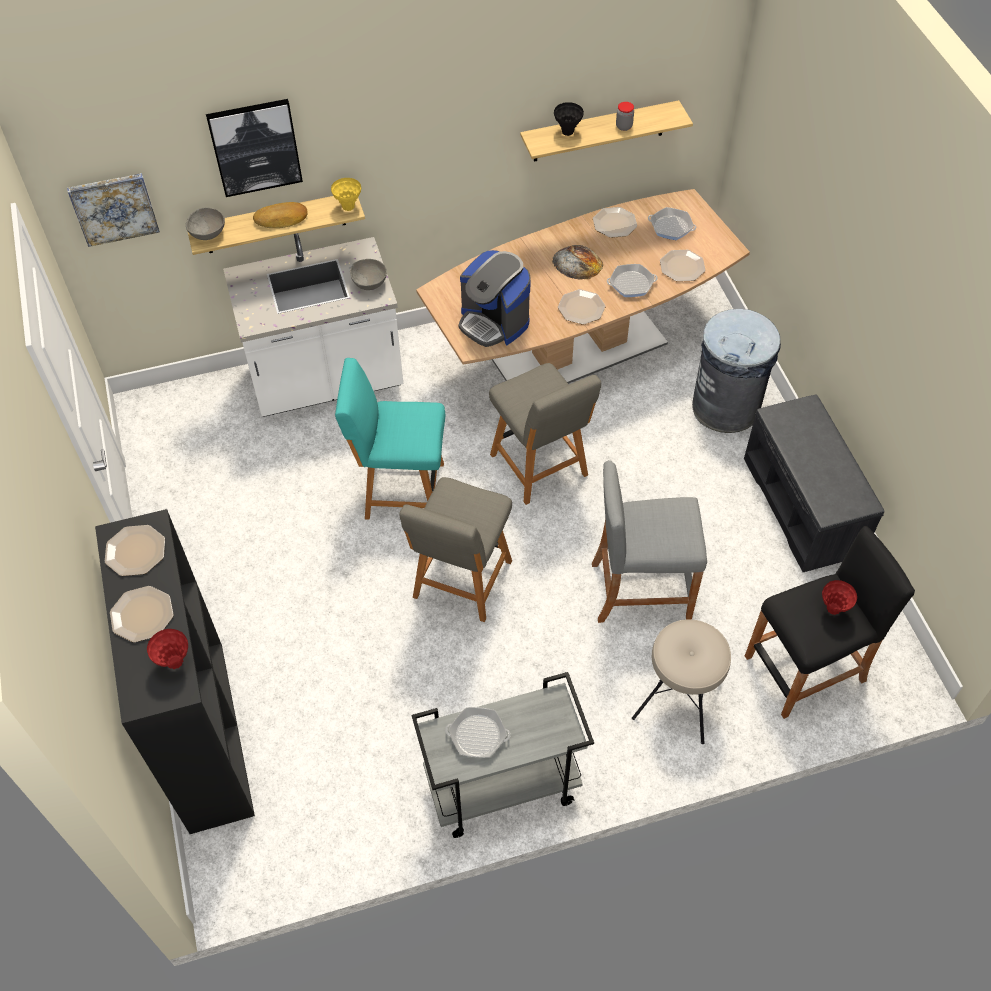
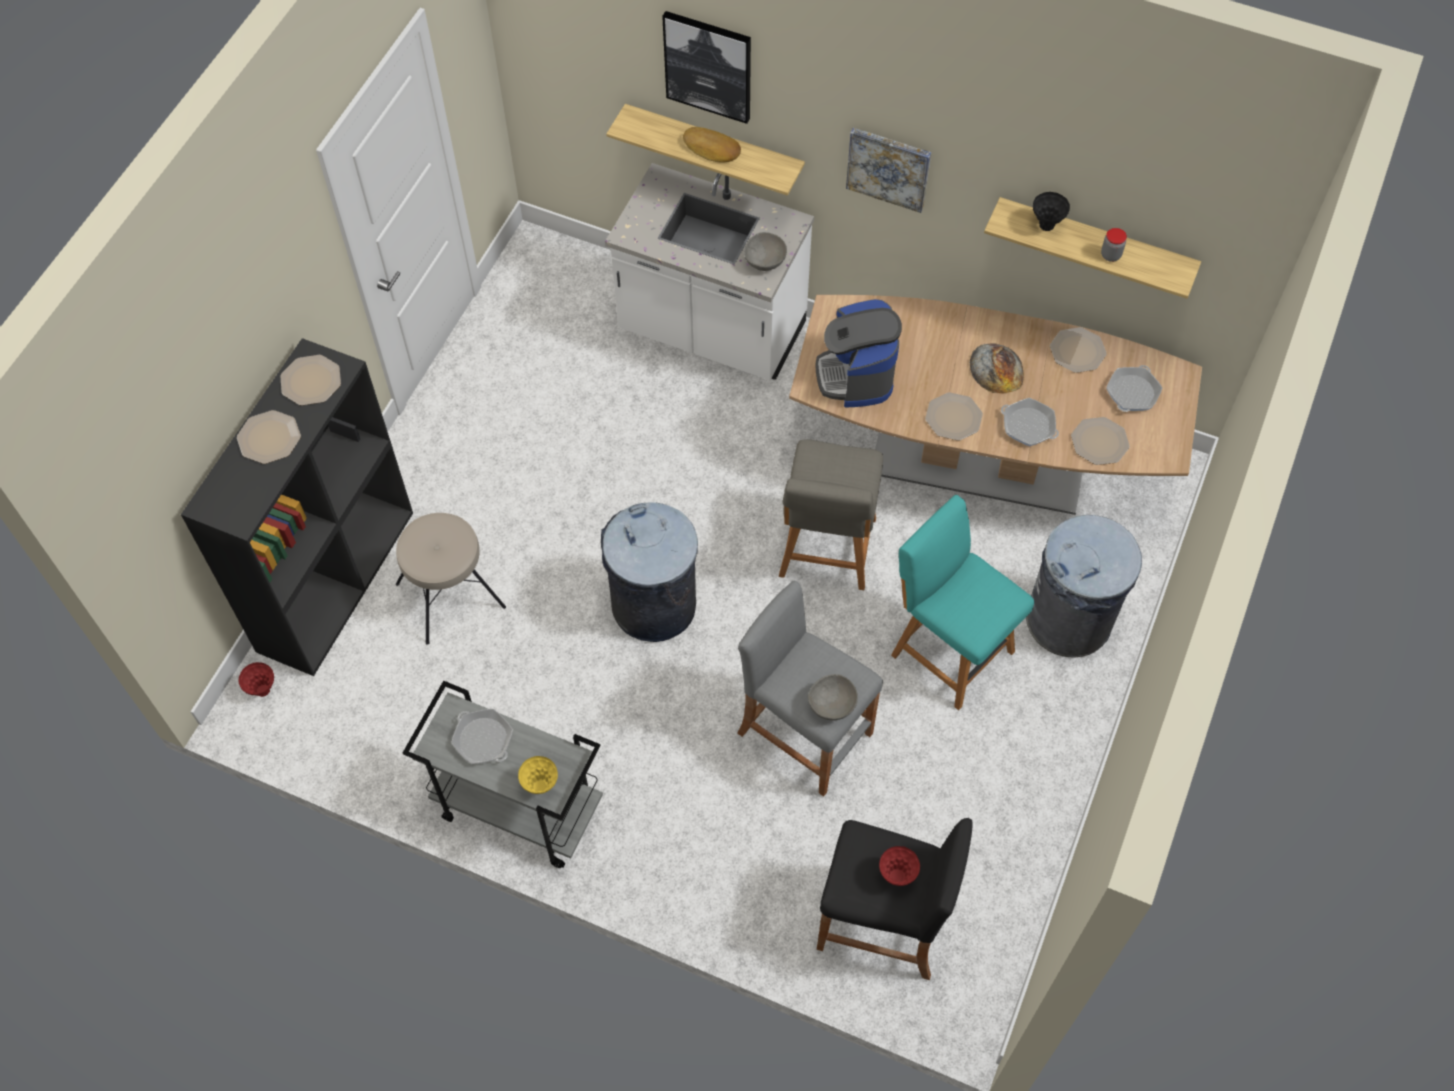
camera: 40 degrees right, 5 degrees up
picture [67,173,160,247] -> picture moved to [846,128,931,213]
red vase [147,629,188,669] -> red vase moved to [239,662,274,697]
grey bowl [186,208,225,240] -> grey bowl moved to [808,674,858,720]
yellow vase [331,178,361,211] -> yellow vase moved to [518,756,558,794]
turquoise chair [335,358,445,520] -> turquoise chair moved to [891,495,1034,710]
grey chair [399,477,512,622] -> grey trash can [601,502,698,642]
beige stool [632,619,731,744] -> beige stool moved to [396,513,506,645]
frying pan [648,207,696,240] -> frying pan turned 120 degrees counterclockwise [1106,365,1162,412]
grey bench [744,394,885,572] -> none

